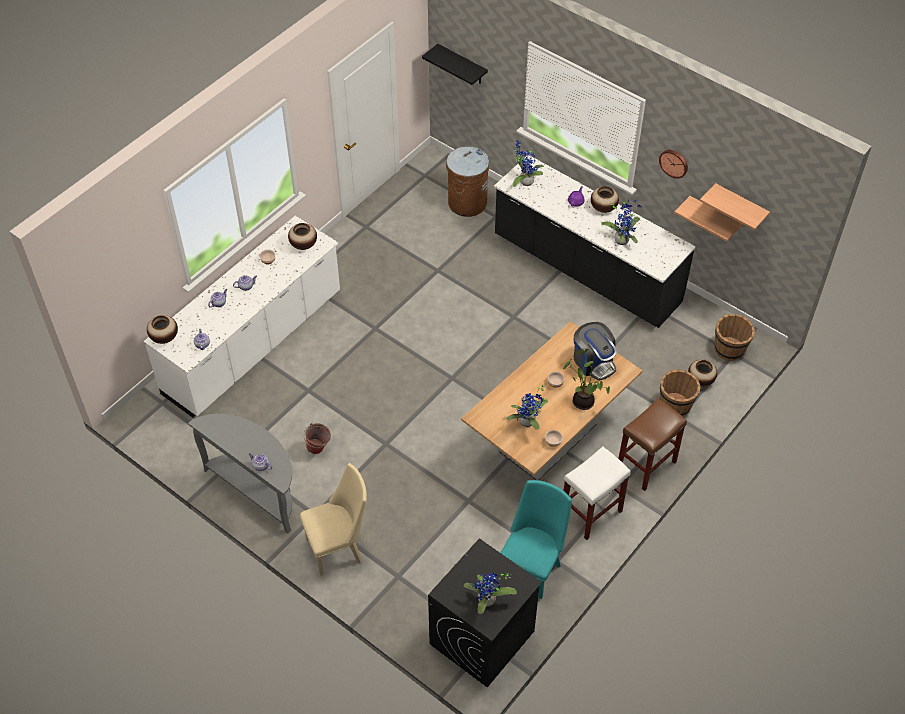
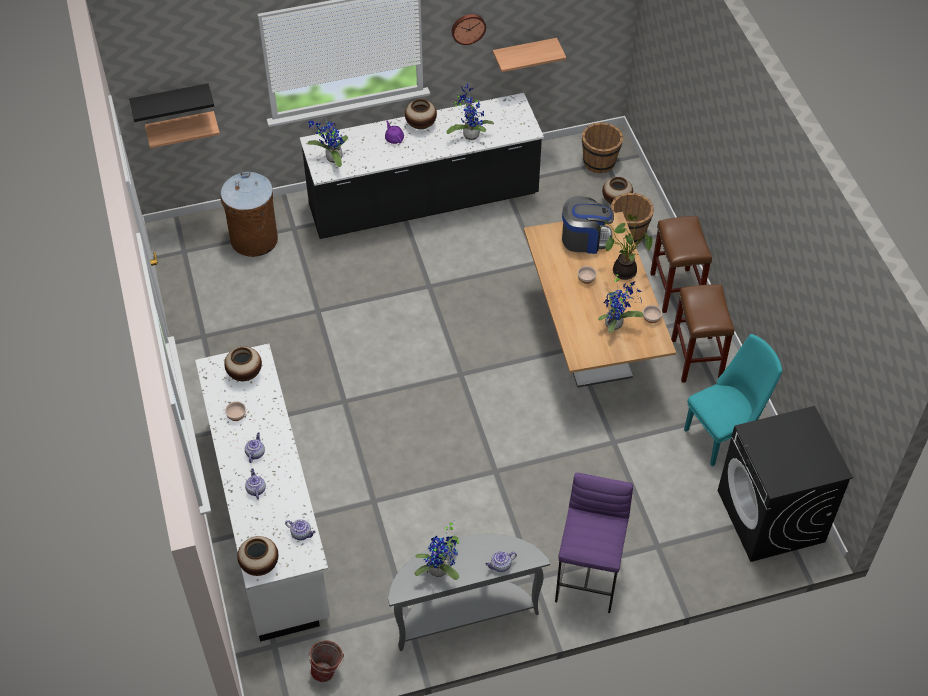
camera: 55 degrees left, 0 degrees up
beige chair [300,463,367,576] -> purple stool [555,473,633,613]
bucket [304,423,331,454] -> bucket moved to [309,640,344,682]
potted plant [464,573,517,614] -> potted plant moved to [414,522,459,580]
turquoise chair [501,480,572,599] -> turquoise chair turned 90 degrees clockwise [684,334,782,466]
white stool [564,447,631,540] -> brown stool [671,284,734,383]
shelf [700,183,770,230] -> shelf moved to [145,111,220,148]

